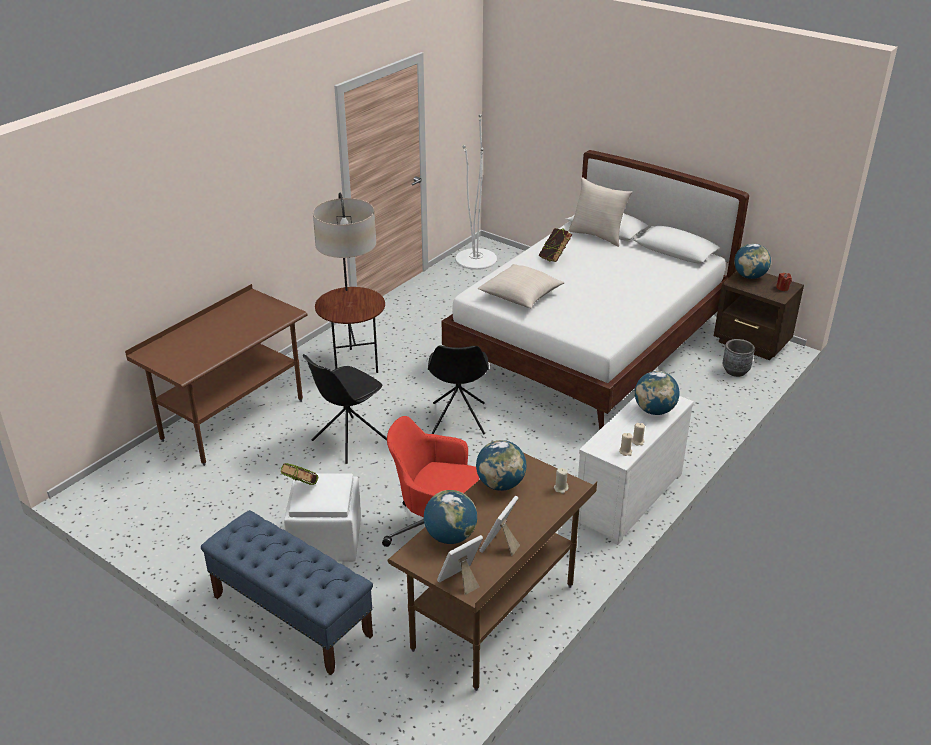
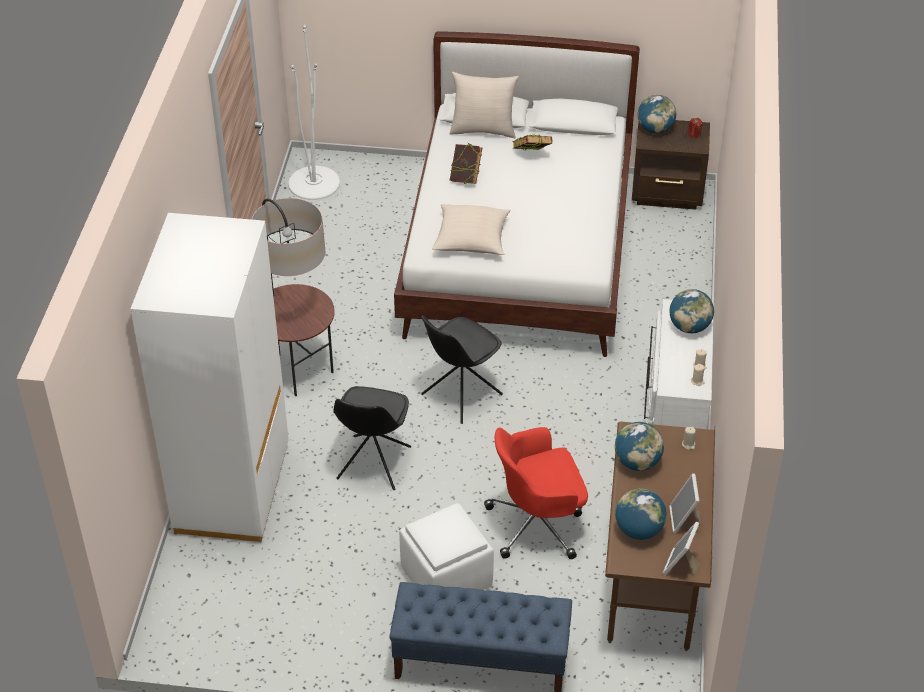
camera: 30 degrees left, 10 degrees up
brown desk [125,284,308,466] -> white wardrobe [131,213,289,542]
book [280,463,319,485] -> book moved to [512,135,552,150]
black chair [428,346,489,435] -> black chair turned 75 degrees clockwise [421,316,503,424]
grey planter [723,339,755,377] -> none

